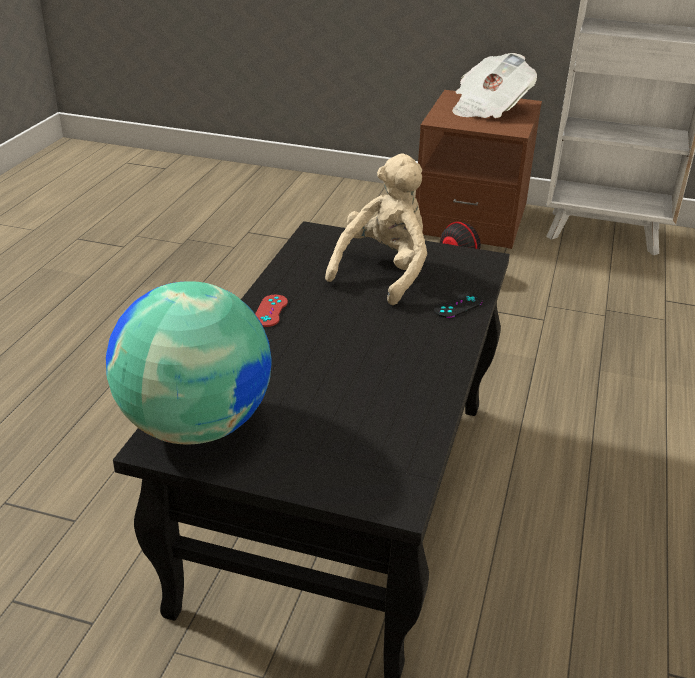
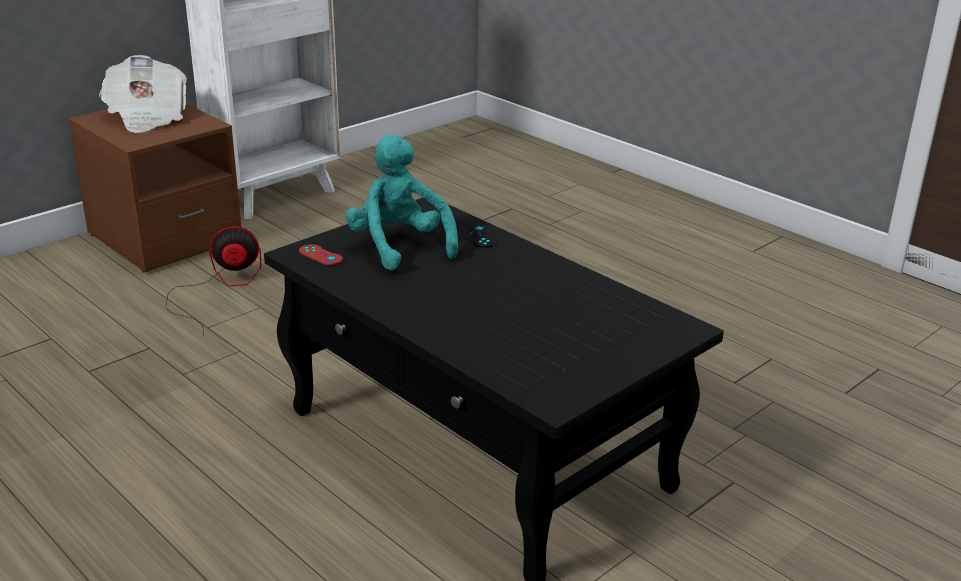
camera: 60 degrees left, 5 degrees down
globe [106,281,272,444] -> none
red game controller [255,295,288,327] -> red game controller moved to [299,244,343,265]
beige plush toy [325,154,427,305] -> turquoise plush toy [345,135,458,271]

